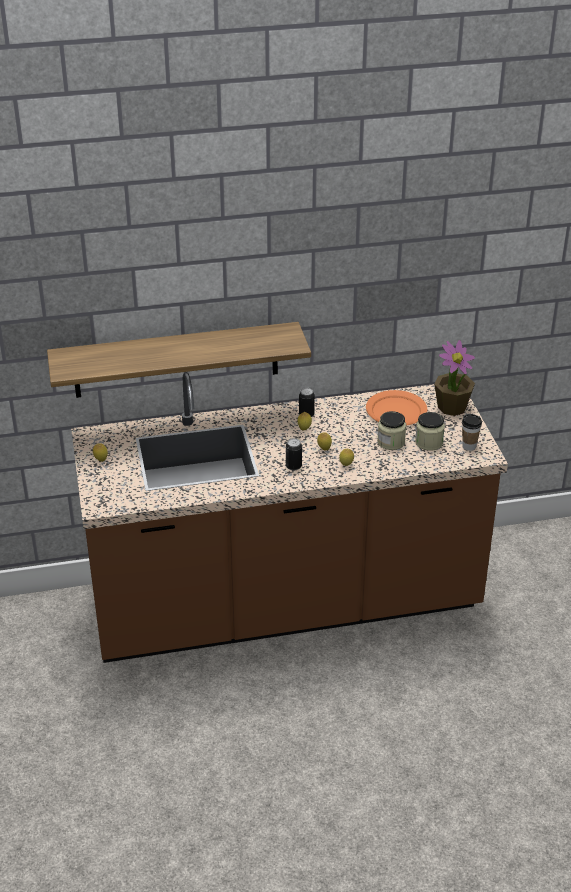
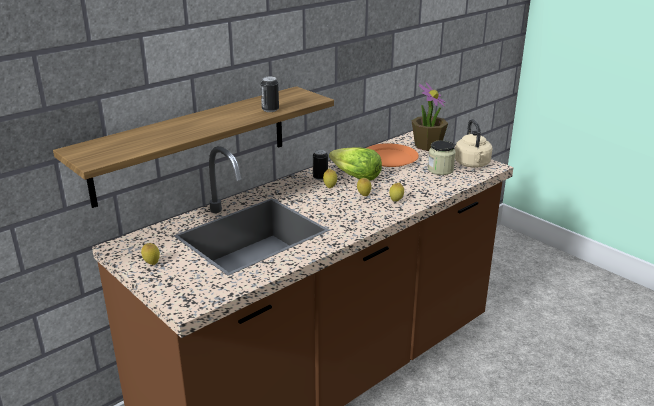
camera: 30 degrees left, 10 degrees down
can [286,438,302,471] -> can moved to [261,77,279,112]
jar [377,411,406,450] -> none
cup [462,414,482,451] -> beige kettle [455,119,492,168]
none -> lettuce [329,147,382,181]

